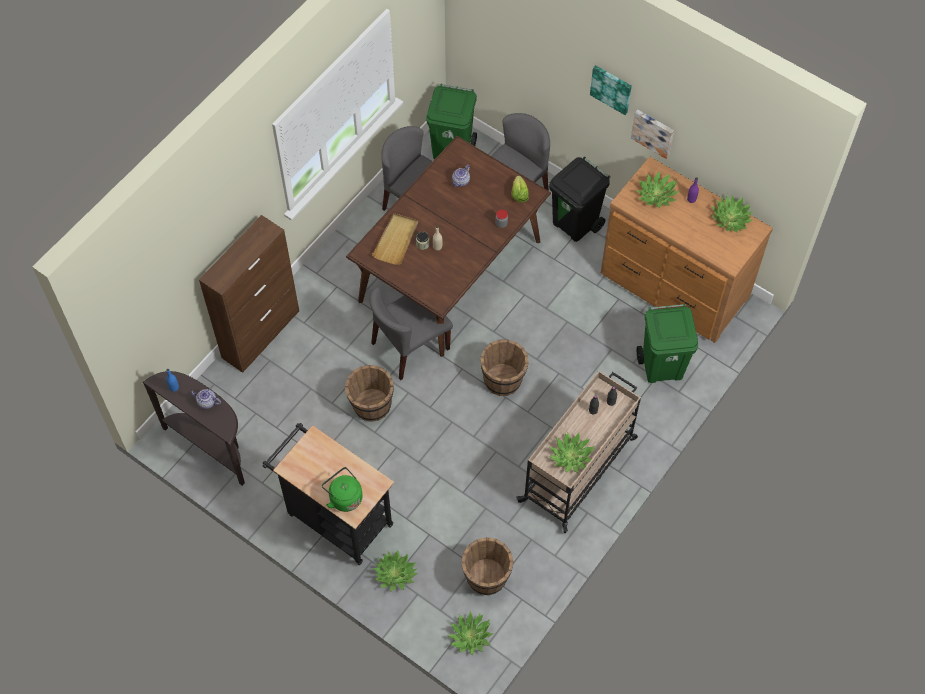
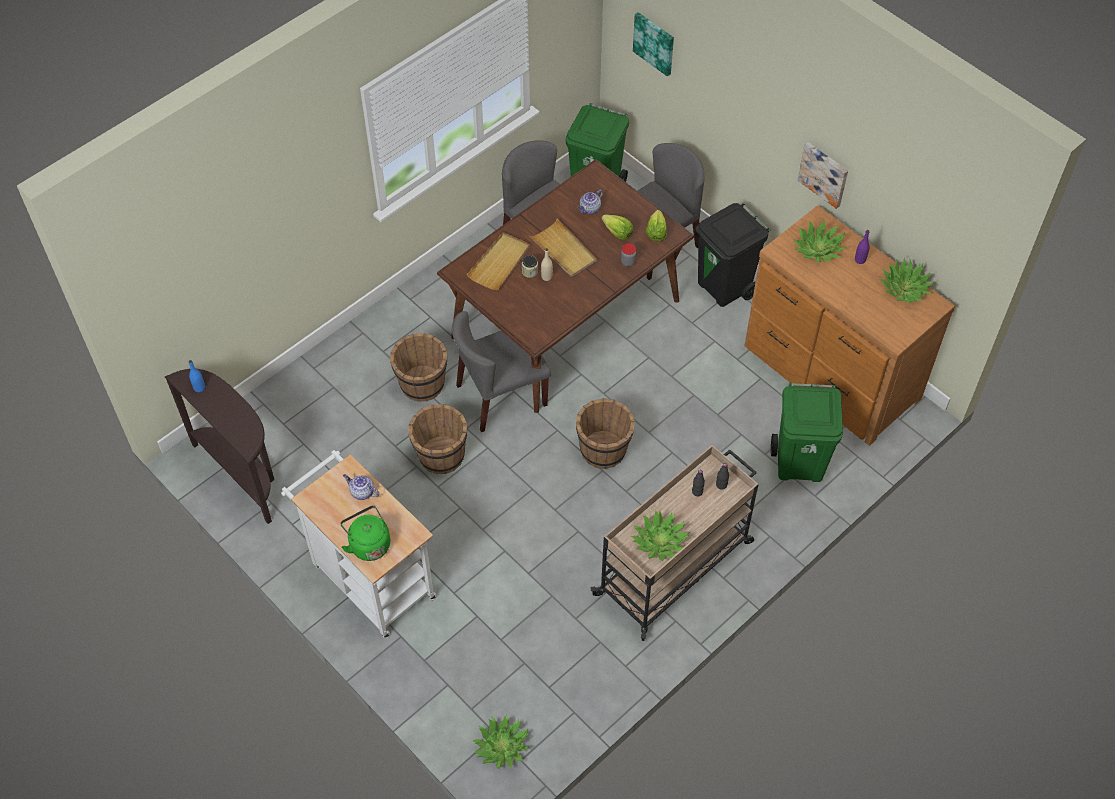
camera: 10 degrees right, 5 degrees down
teapot [190,389,221,409] -> teapot moved to [343,474,379,500]
brown cabinet [199,215,299,373] -> none
black cart [263,423,394,565] -> white cart [281,450,437,639]
potted plant [372,550,418,592] -> none
brown bucket [461,537,514,595] -> brown bucket moved to [390,333,447,402]
picture [590,65,632,115] -> picture moved to [633,12,674,77]
none -> beige tray [531,218,597,277]
none -> lettuce [601,215,633,240]

